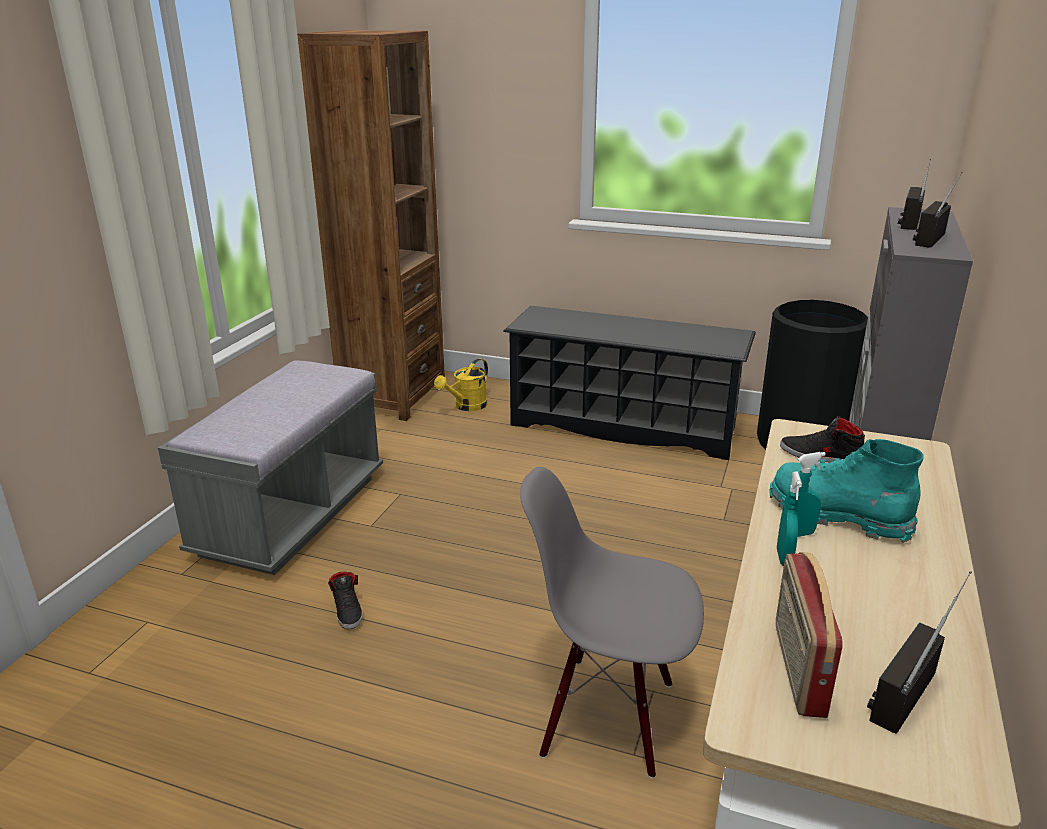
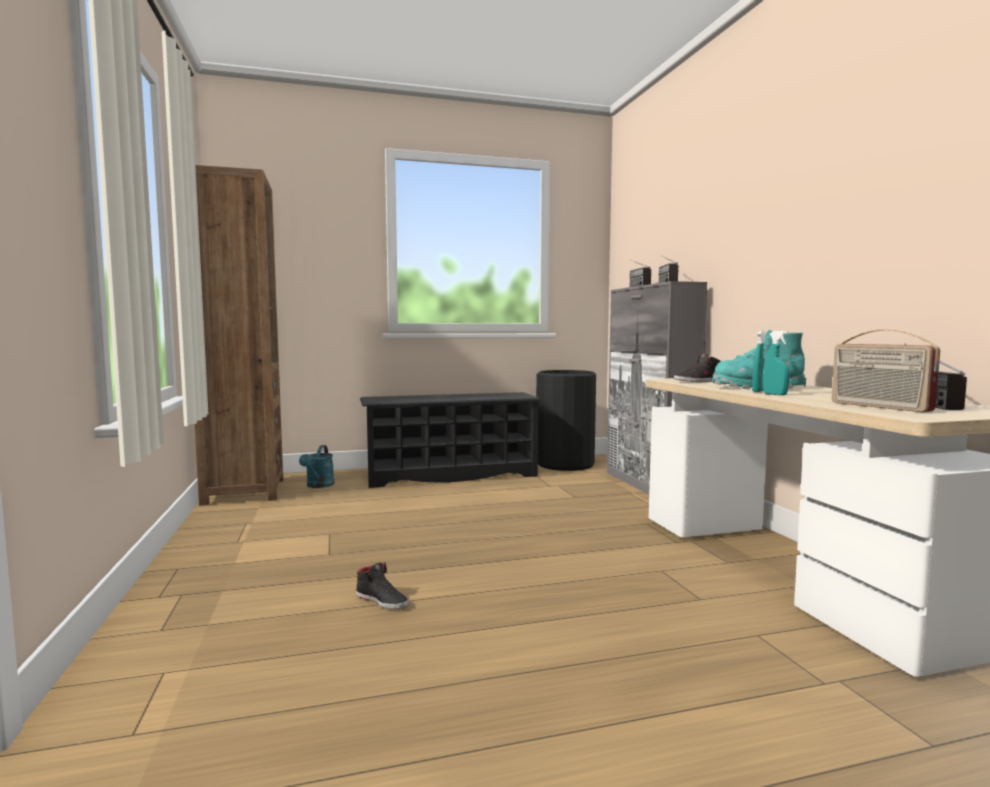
camera: 35 degrees left, 20 degrees down
grey bench [158,360,383,575] -> none
yellow watering can [434,358,488,411] -> turquoise watering can [299,445,335,488]
grey chair [520,467,704,779] -> none

